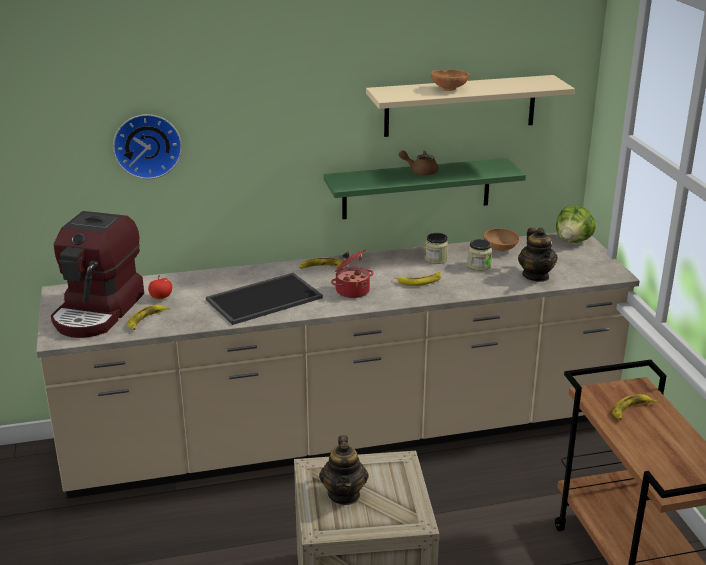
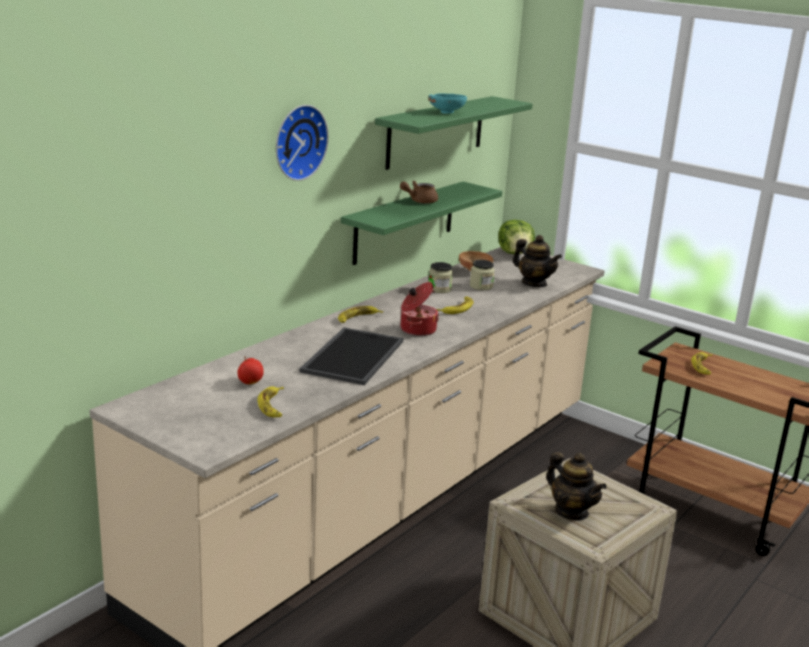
camera: 40 degrees left, 5 degrees down
coffee machine [51,211,144,338] -> none
wall clock [113,114,182,179] -> wall clock moved to [276,105,329,181]
beige shelf [366,75,575,137] -> green shelf [375,96,533,170]
brown bowl [431,69,469,91] -> turquoise bowl [429,93,467,114]

